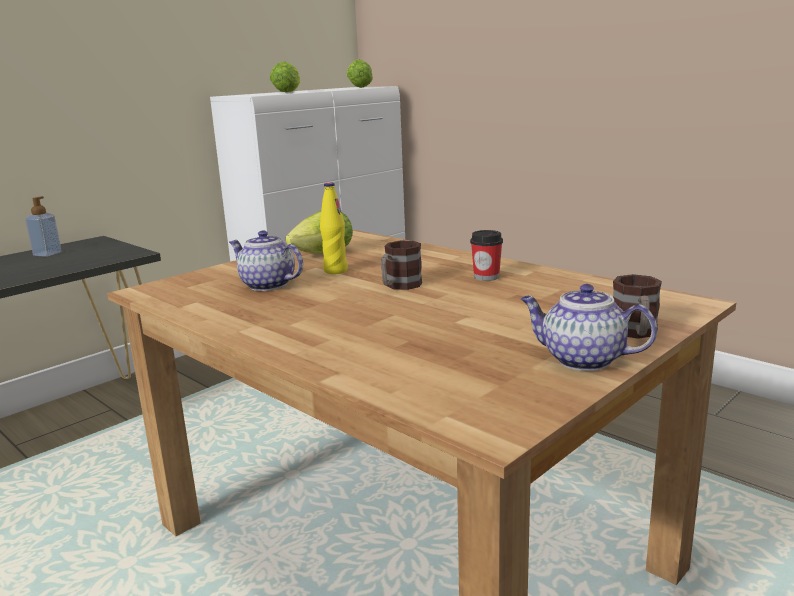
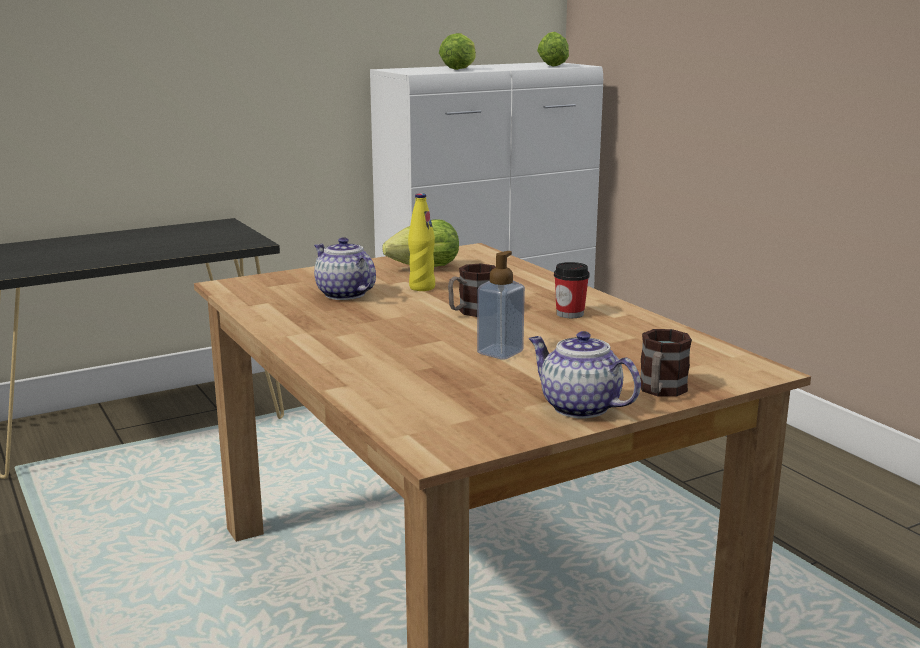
camera: 15 degrees right, 0 degrees up
soap dispenser [25,196,62,257] -> soap dispenser moved to [477,251,525,360]

